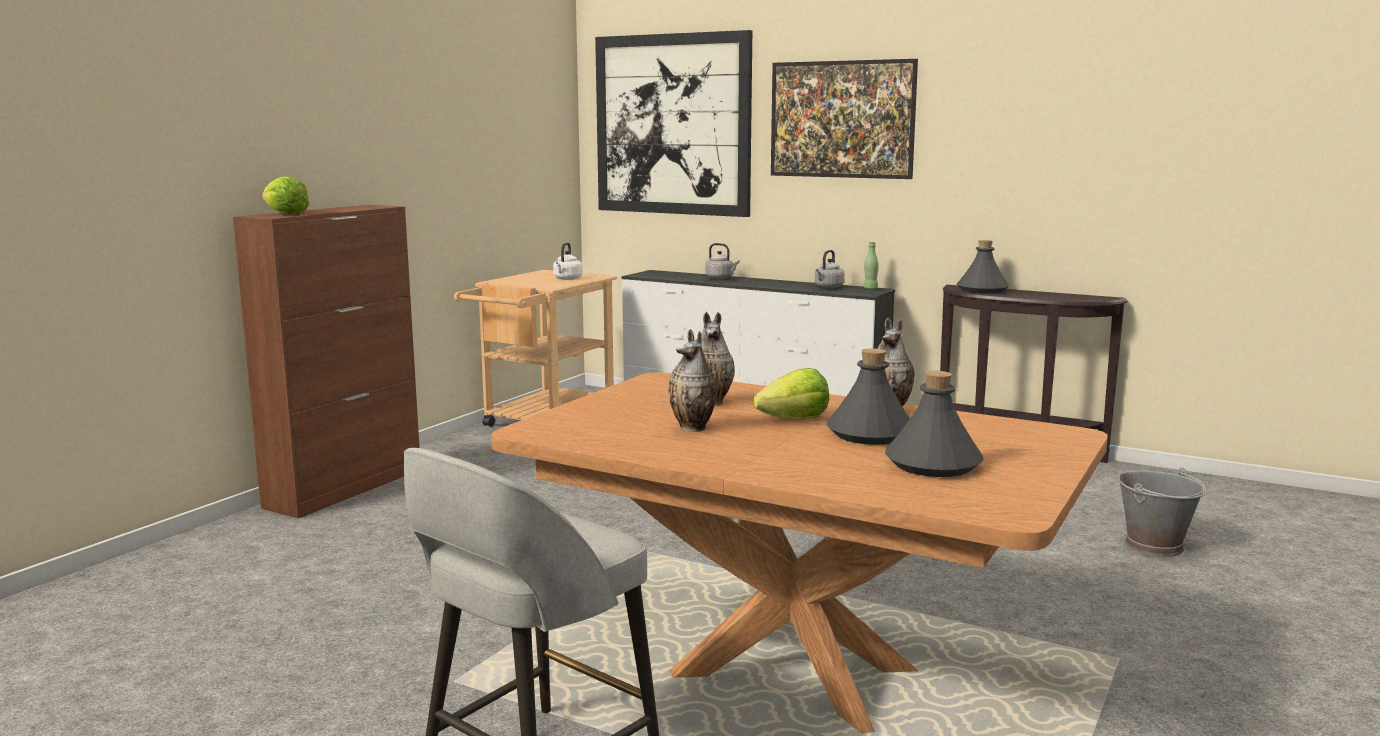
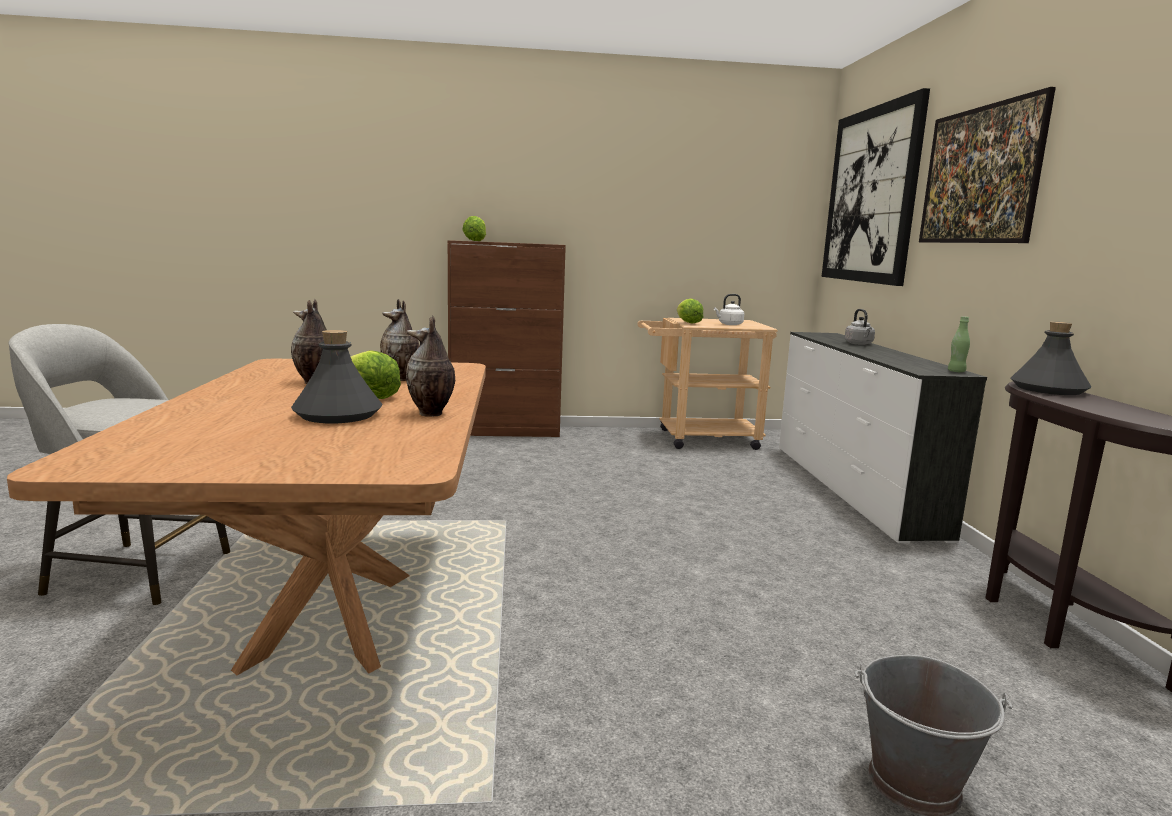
camera: 55 degrees right, 0 degrees up
grey kettle [815,250,845,288] -> none
grey bottle [885,371,983,477] -> none
none -> lettuce [677,298,703,324]

